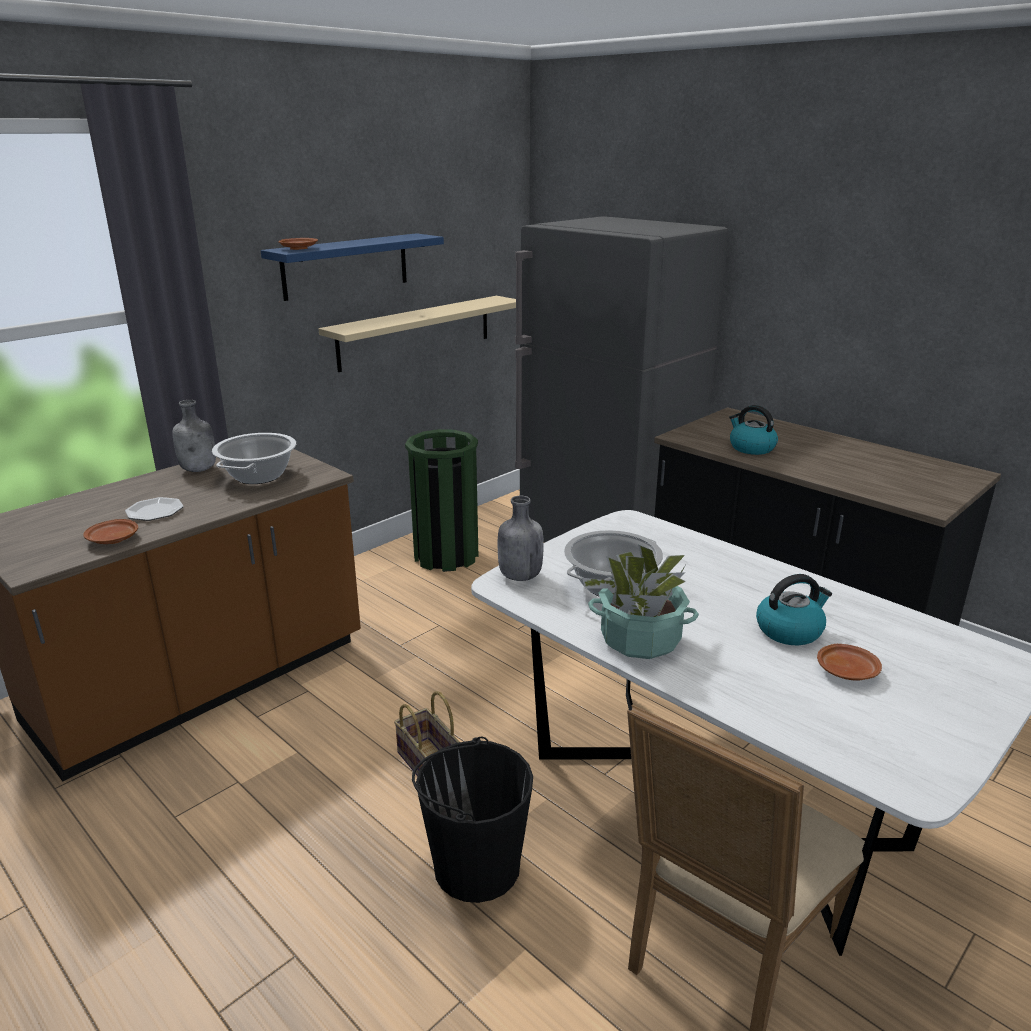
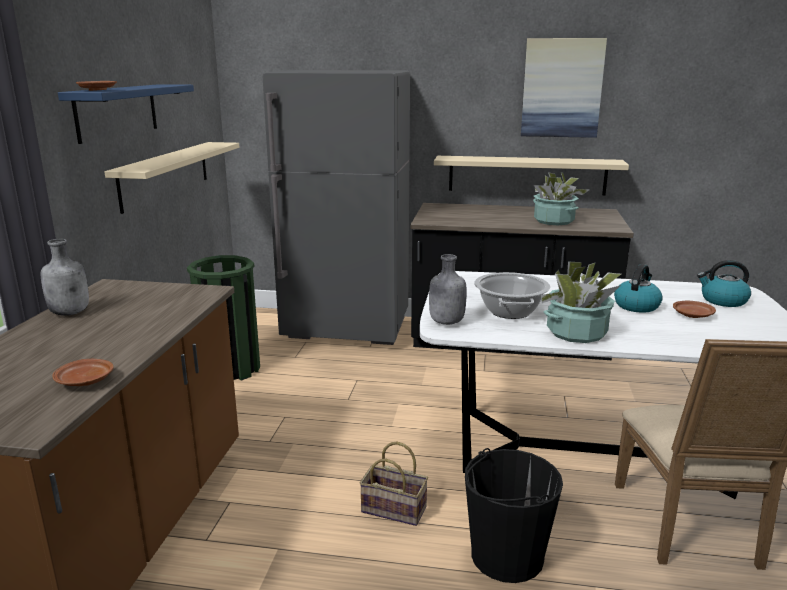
camera: 35 degrees left, 5 degrees down
plate [125,497,184,521] -> none
cooking pot [212,433,296,484] -> none
kettle [729,405,778,455] -> kettle moved to [697,260,751,307]
none -> beige shelf [434,156,629,195]
none -> picture [521,38,607,138]
none -> potted plant [533,172,590,225]

